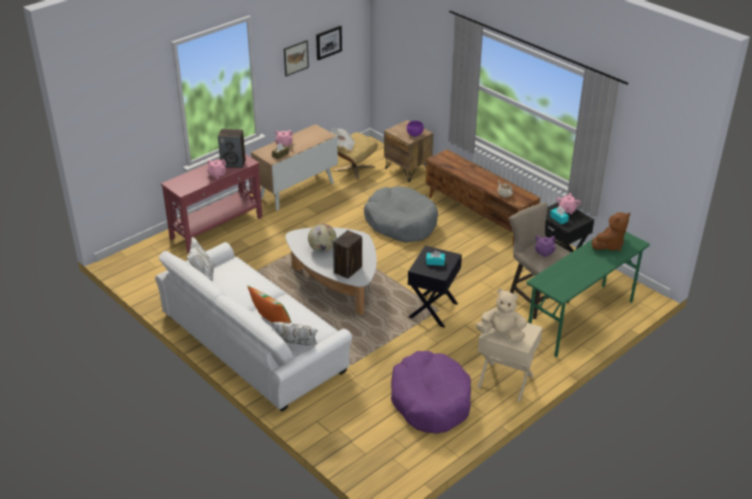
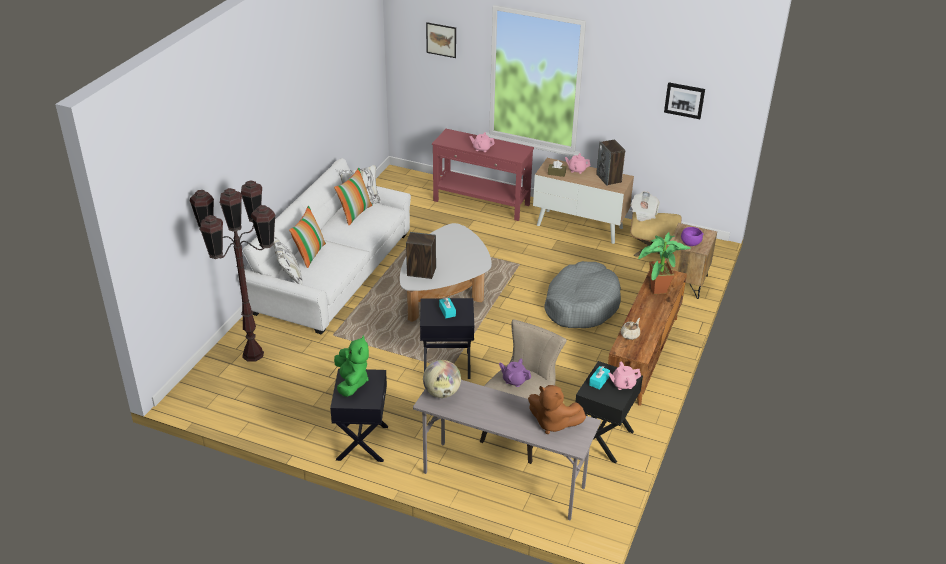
camera: 65 degrees right, 0 degrees up
speaker [218,129,246,168] -> speaker moved to [596,140,625,185]
picture [284,40,309,76] -> picture moved to [426,22,456,58]
globe [308,224,337,252] -> globe moved to [423,360,461,398]
purple dog bed [391,351,471,434] -> none
beige plush toy [476,289,527,343] -> green plush toy [334,336,369,397]
beige side table [477,323,543,402] -> black side table [330,369,388,462]
green desk [527,232,650,357] -> grey desk [413,380,601,520]
none -> brown floor lamp [190,180,276,362]
none -> pillow [334,168,373,225]
none -> potted plant [638,232,690,294]

